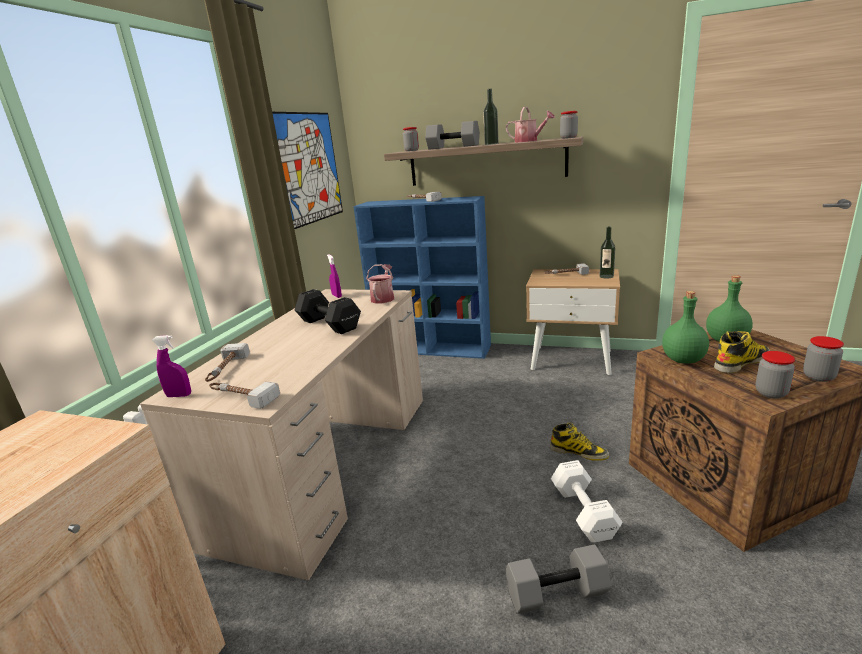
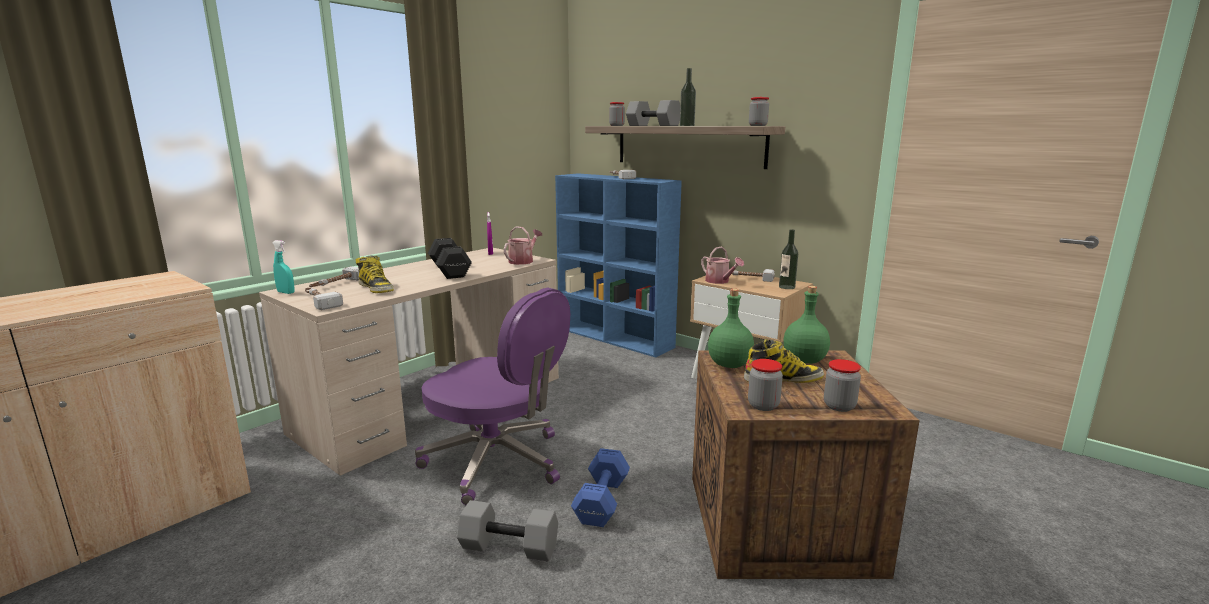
camera: 20 degrees right, 5 degrees down
purple spray bottle [152,335,191,397] -> turquoise spray bottle [272,240,295,294]
picture [272,112,343,229] -> none
watering can [506,107,555,143] -> watering can moved to [701,247,744,284]
boot [550,423,609,461] -> boot moved to [356,255,394,293]
white dumbbell [551,460,622,542] -> blue dumbbell [571,448,630,527]
none -> purple office chair [415,288,570,505]

